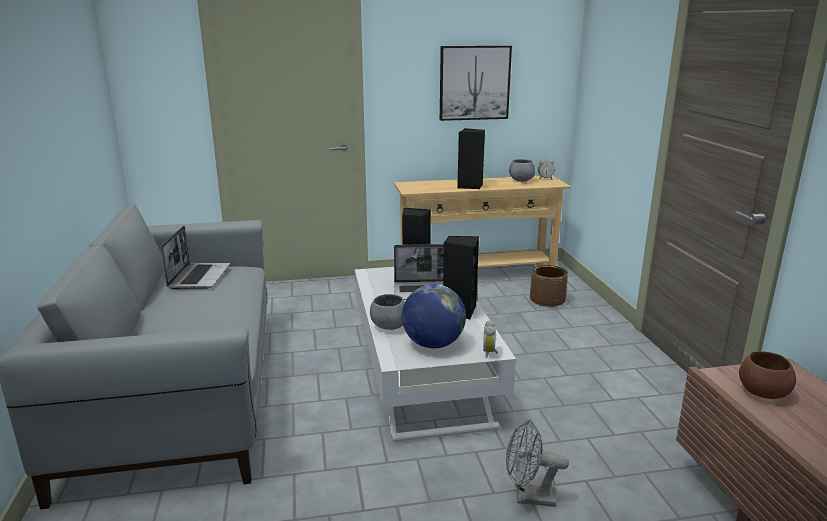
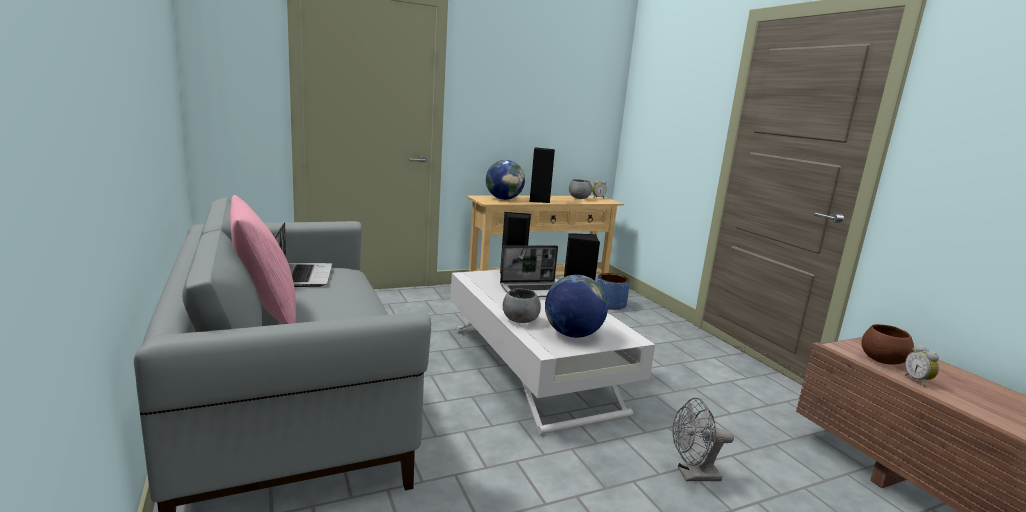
camera: 15 degrees left, 5 degrees down
picture [440,46,512,121] -> none
alarm clock [483,320,498,358] -> alarm clock moved to [905,344,939,387]
brown planter [530,265,568,307] -> blue planter [597,273,630,310]
none -> pink pillow [230,195,296,324]
none -> globe [486,160,525,200]

